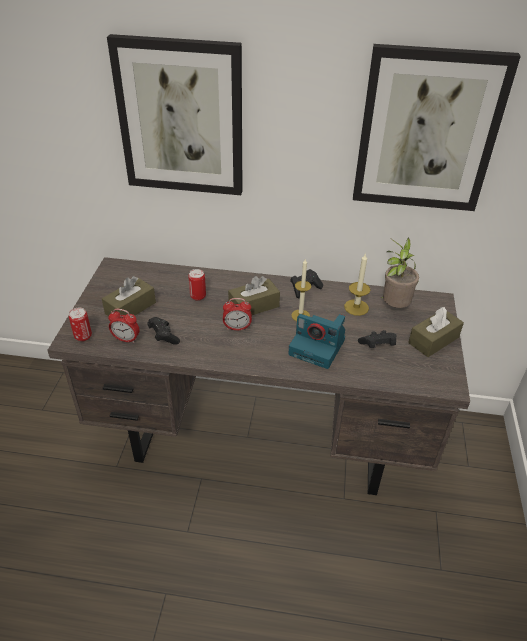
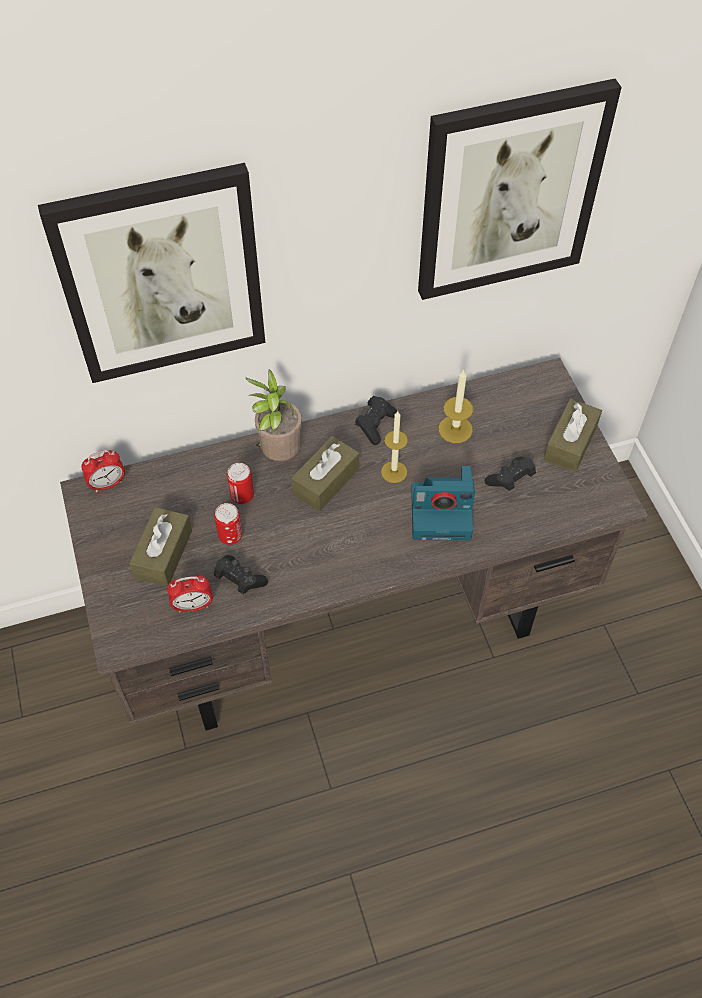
camera: 25 degrees left, 15 degrees up
can [69,308,92,341] -> can moved to [214,503,242,545]
alarm clock [223,298,252,331] -> alarm clock moved to [81,450,125,492]
potted plant [380,238,419,308] -> potted plant moved to [246,369,302,461]

